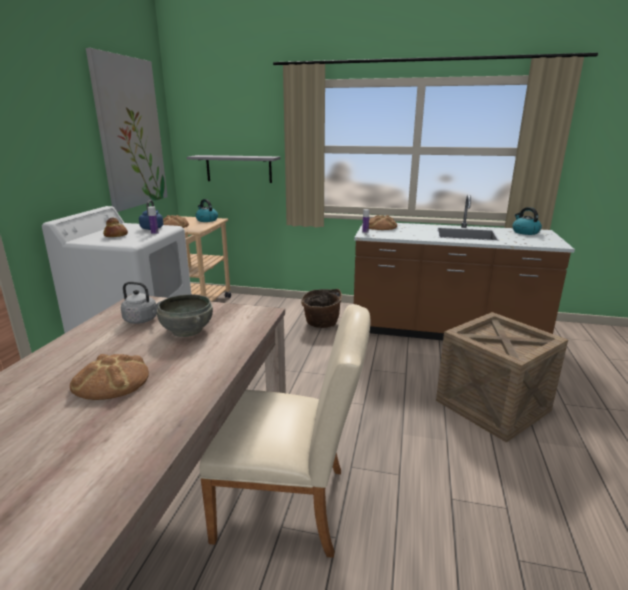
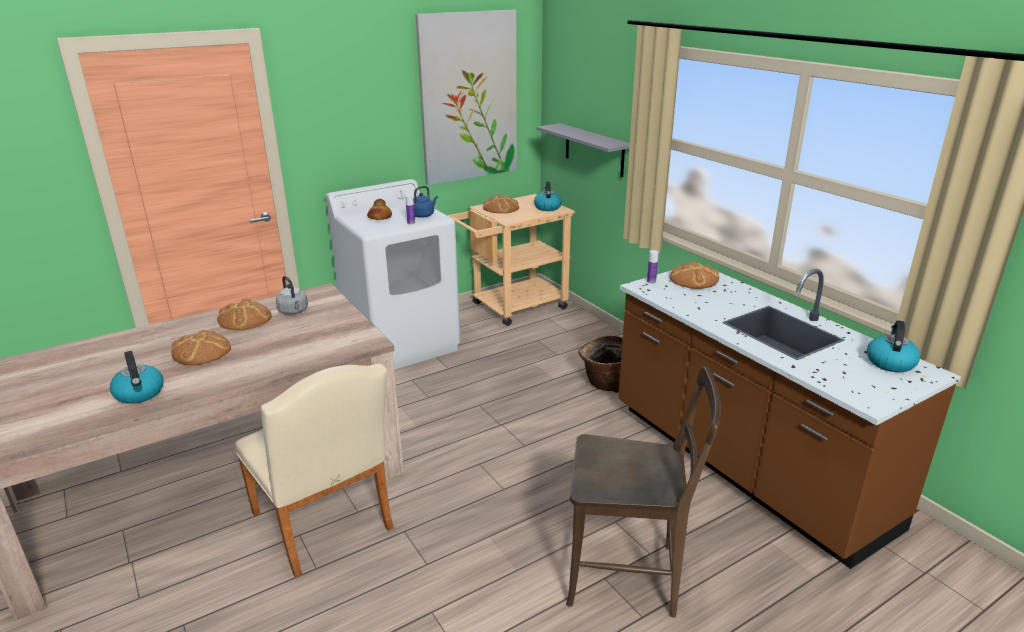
camera: 45 degrees right, 5 degrees up
grey bowl [157,294,213,337] -> none
crate [436,312,568,443] -> brown chair [566,366,721,618]
none -> kettle [110,351,163,404]
none -> bread [217,298,271,331]

